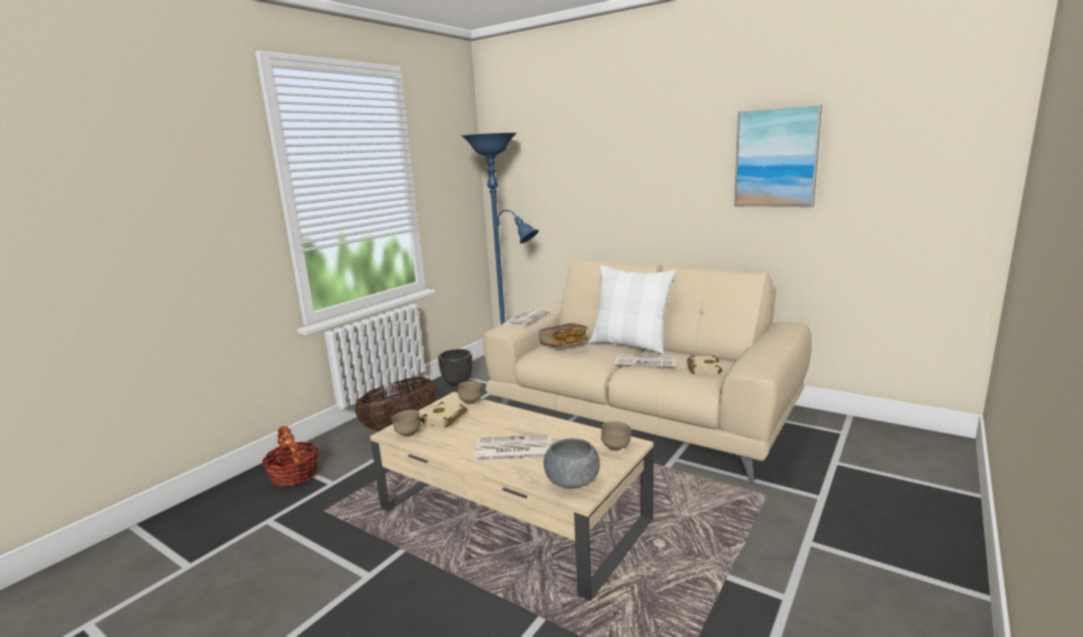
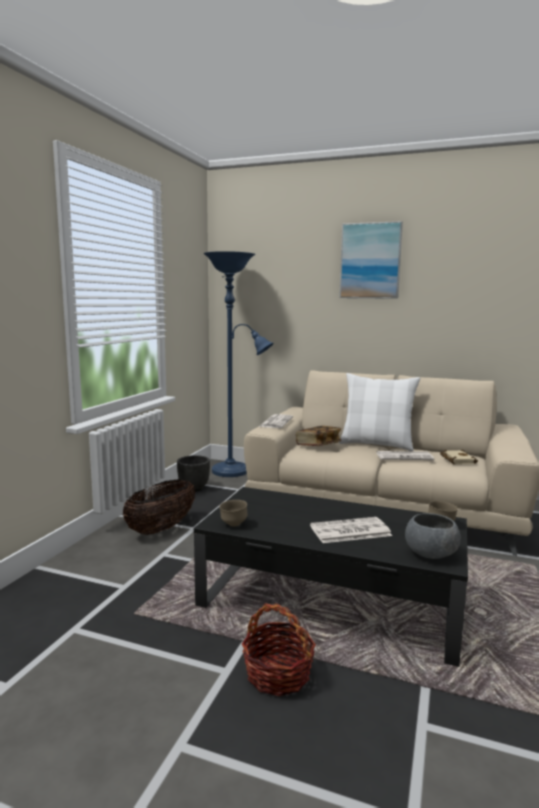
camera: 15 degrees left, 5 degrees down
basket [262,426,318,487] -> basket moved to [242,603,316,696]
beige coffee table [370,392,653,601] -> black coffee table [194,487,468,667]
beige book [420,402,468,427] -> none
brown bowl [457,381,482,404] -> none
picture [734,105,822,207] -> picture moved to [339,221,403,299]

